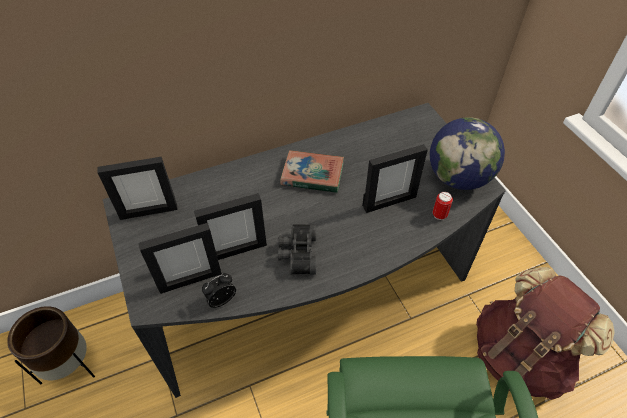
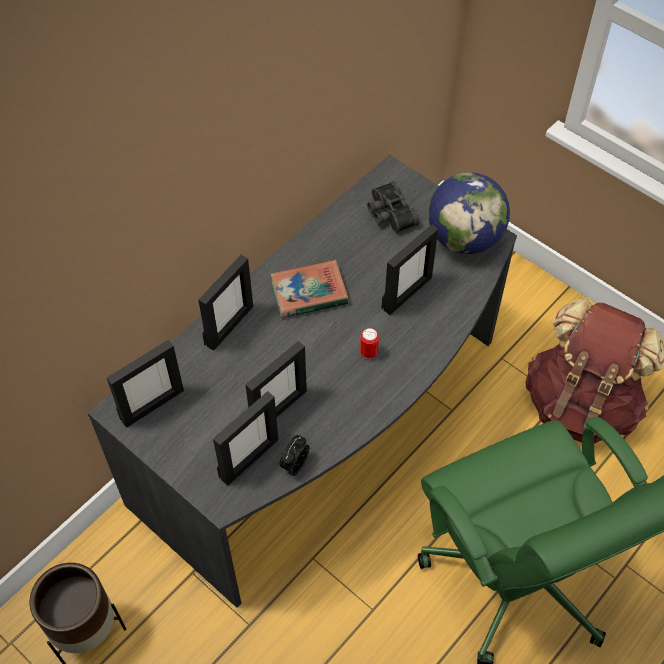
camera: 25 degrees left, 5 degrees up
black binoculars [278,224,316,275] -> black binoculars moved to [367,181,420,233]
can [433,192,453,220] -> can moved to [360,328,379,359]
none -> picture frame [198,255,253,351]

